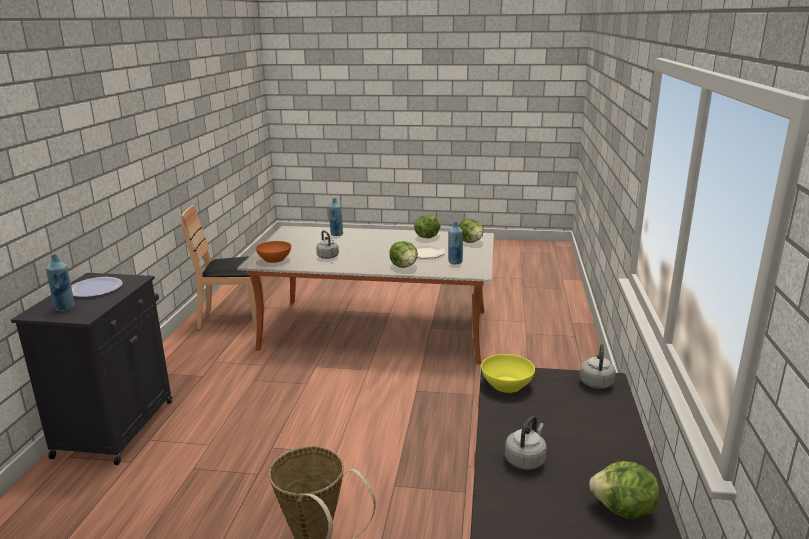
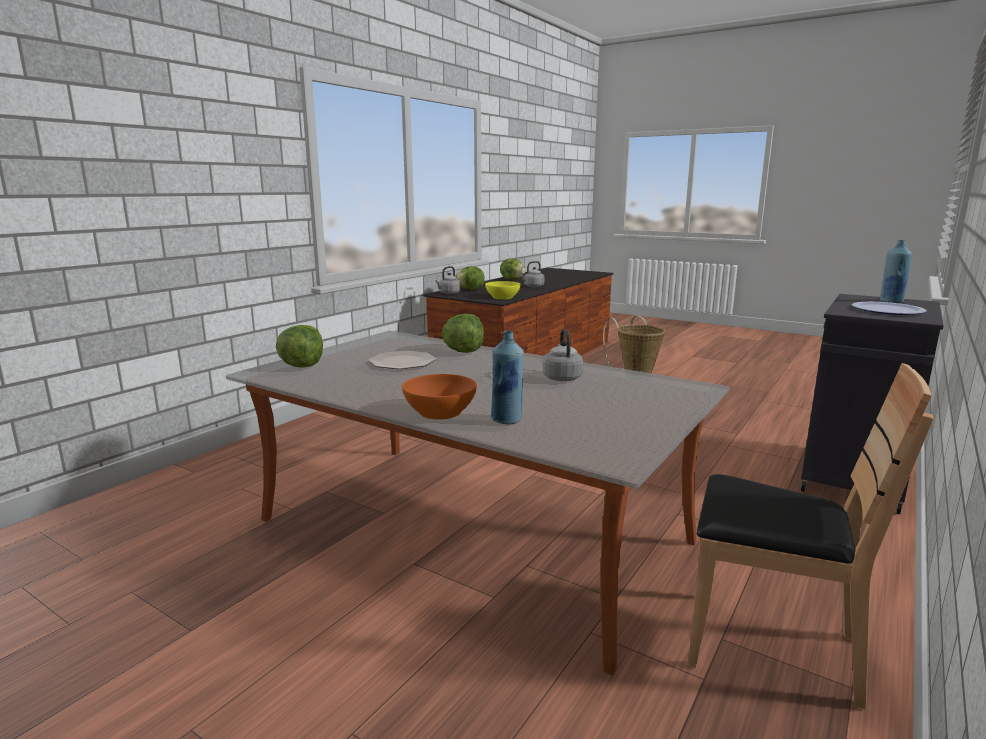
camera: 155 degrees left, 5 degrees down
orange bowl [256,241,291,263] -> orange bowl moved to [402,374,477,420]
lettuce [414,215,441,239] -> lettuce moved to [455,266,485,290]
blue bottle [448,222,463,264] -> none

